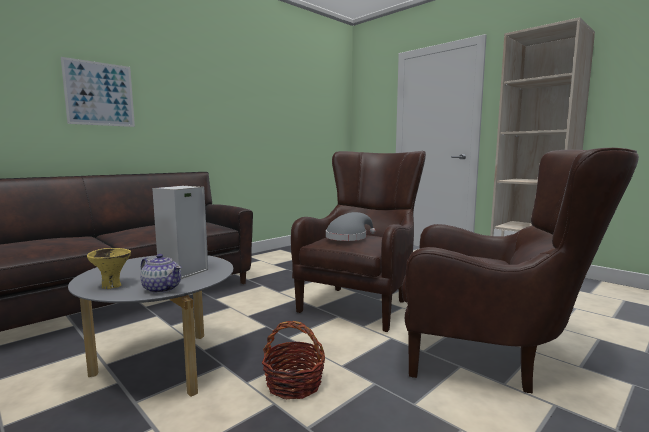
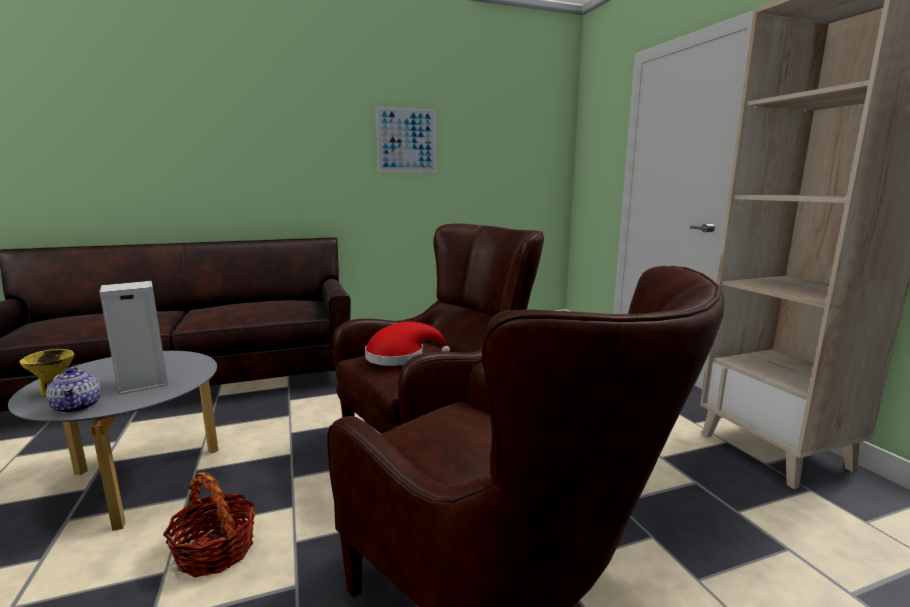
camera: 25 degrees right, 5 degrees up
picture [61,57,135,127] -> picture moved to [376,106,436,172]
grey hat [326,212,376,241] -> red hat [365,322,450,366]

